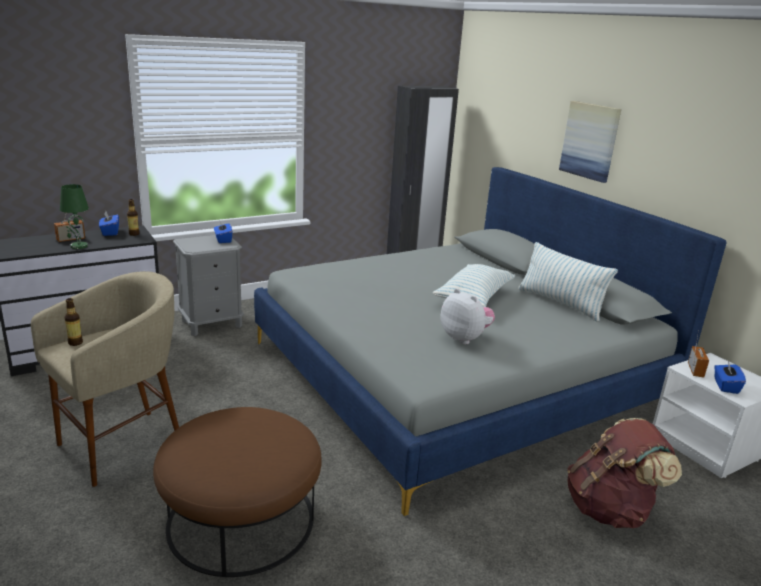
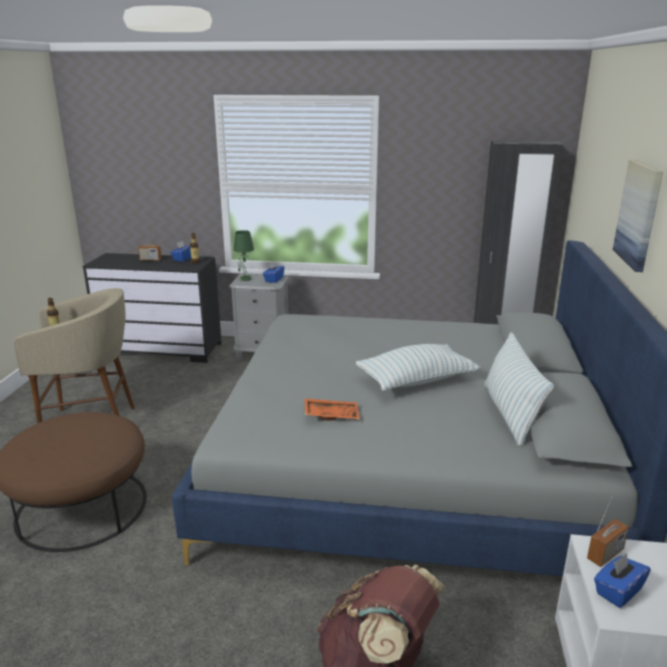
camera: 40 degrees right, 0 degrees up
green table lamp [60,184,89,249] -> green table lamp moved to [233,230,254,281]
plush toy [441,289,495,344] -> orange tray [304,398,360,421]

